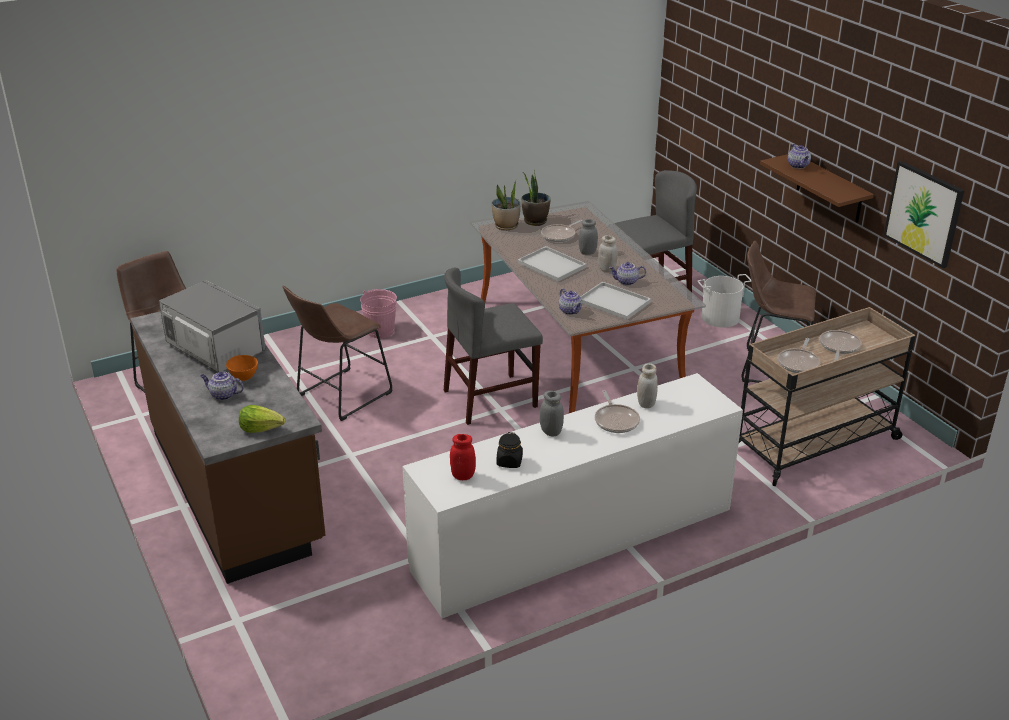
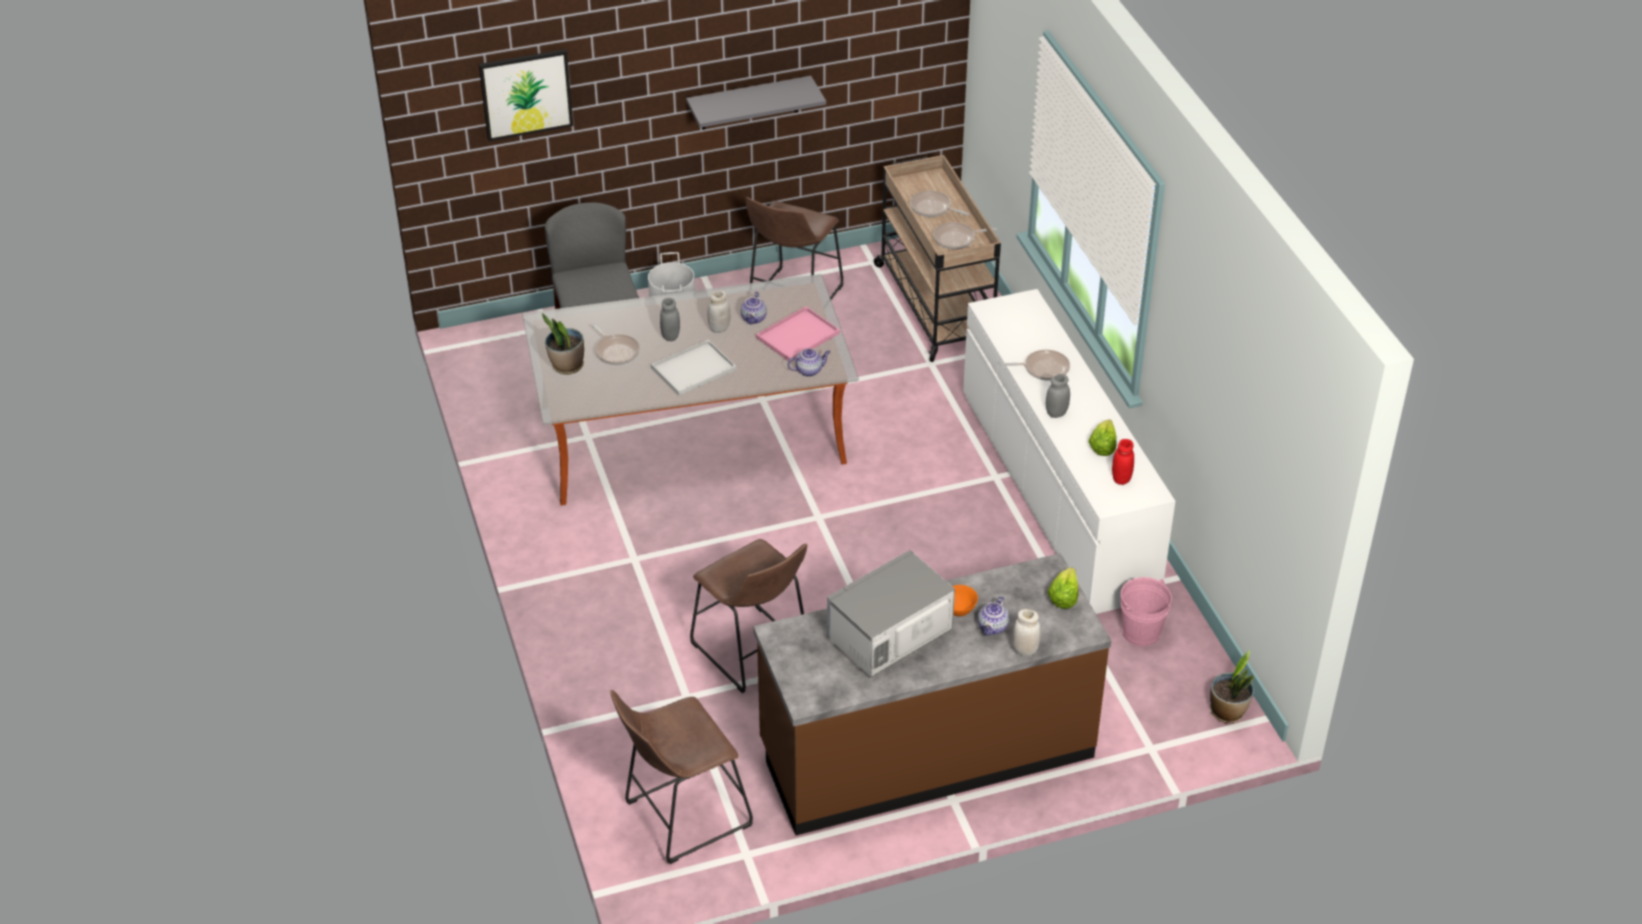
camera: 80 degrees left, 10 degrees up
pink bucket [360,289,397,338] -> pink bucket moved to [1121,577,1172,646]
grey chair [444,267,543,425] -> none
potted plant [492,180,520,230] -> potted plant moved to [1210,650,1254,723]
black jar [497,432,523,468] -> lettuce [1088,419,1117,456]
white tray [580,282,651,320] -> pink tray [756,306,840,362]
white jar [637,363,658,408] -> white jar moved to [1012,609,1041,656]
brown shelf [760,154,874,223] -> grey shelf [686,76,826,130]
frying pan [778,338,820,373] -> frying pan turned 135 degrees clockwise [933,222,997,249]
teapot [788,144,811,169] -> none
picture [883,161,964,268] -> picture moved to [479,49,573,141]

